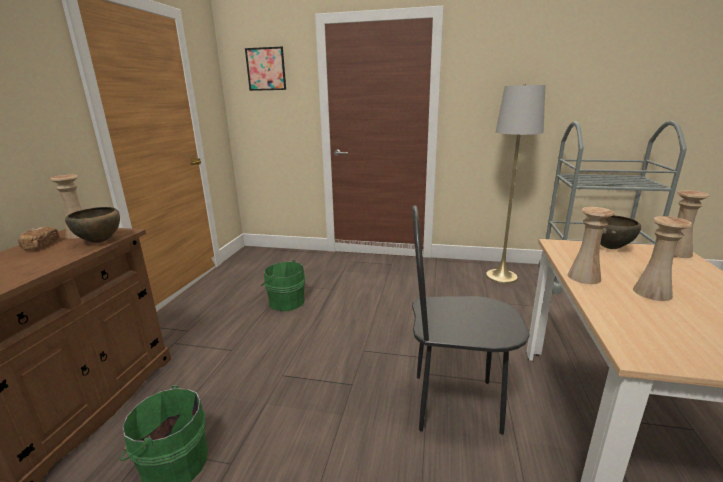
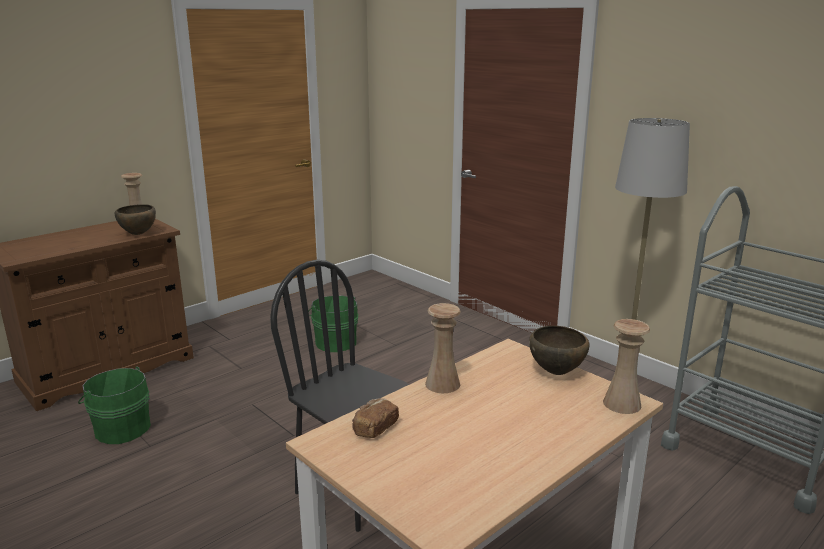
camera: 35 degrees right, 0 degrees up
bread [18,227,60,250] -> bread moved to [352,398,399,438]
picture [245,47,286,91] -> none
beige vase [633,216,692,301] -> none

